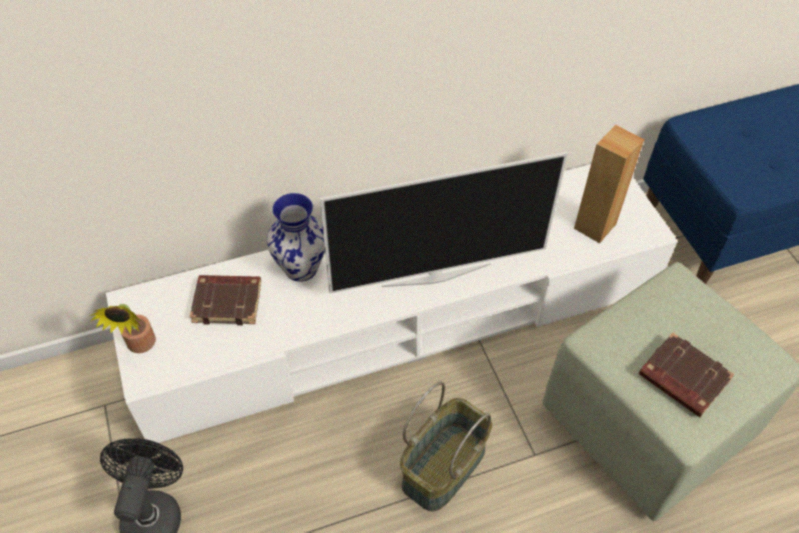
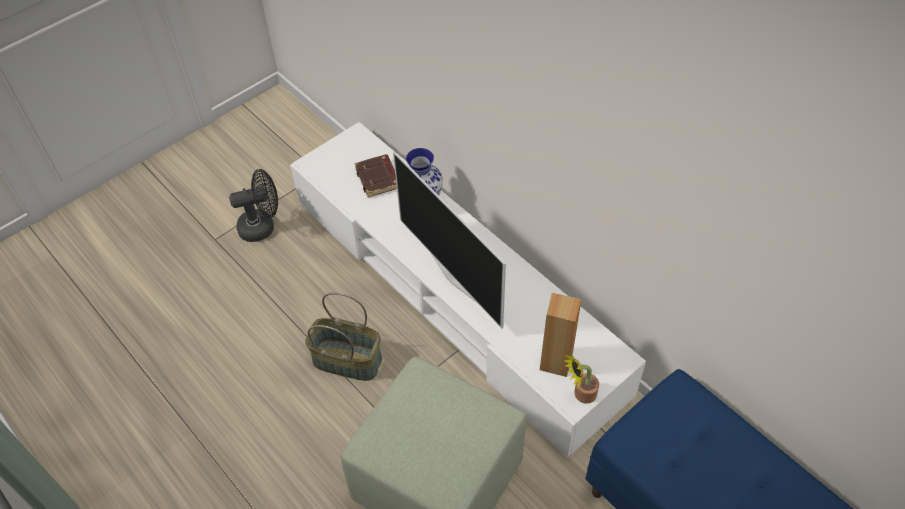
camera: 70 degrees right, 0 degrees up
potted plant [90,304,156,353] -> potted plant moved to [564,353,599,404]
brown book [639,333,734,417] -> none

